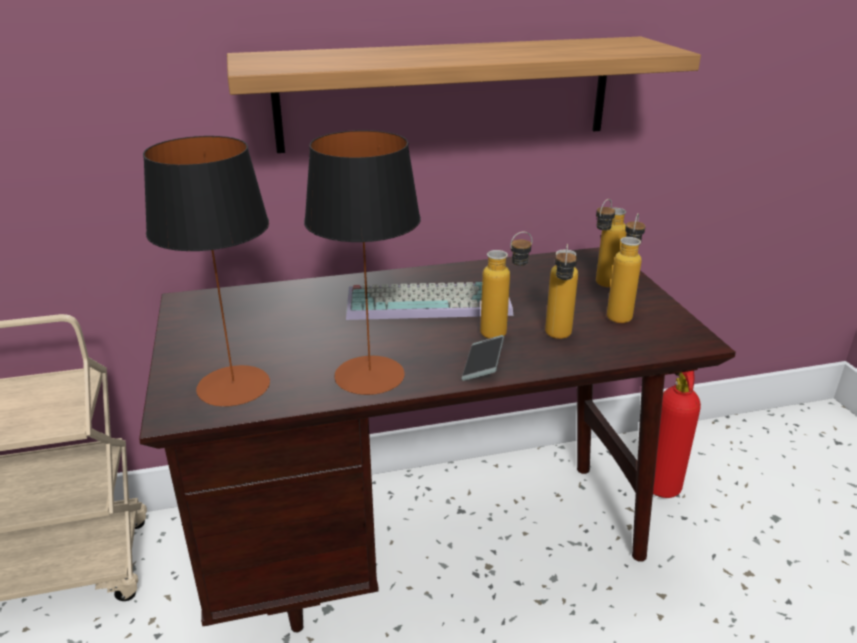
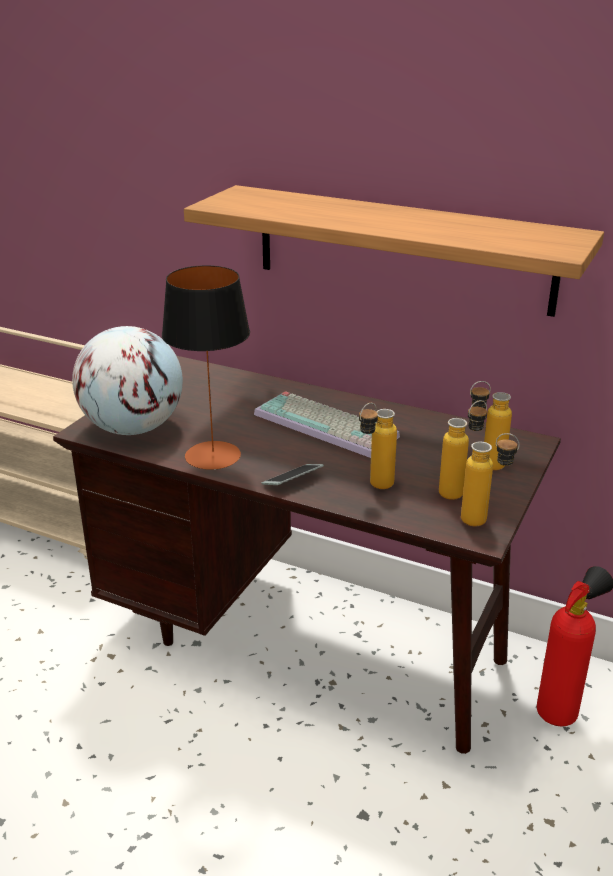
camera: 40 degrees right, 0 degrees up
table lamp [143,136,270,406] -> globe [72,326,183,435]
bottle [480,232,532,339] -> bottle moved to [461,433,520,526]

